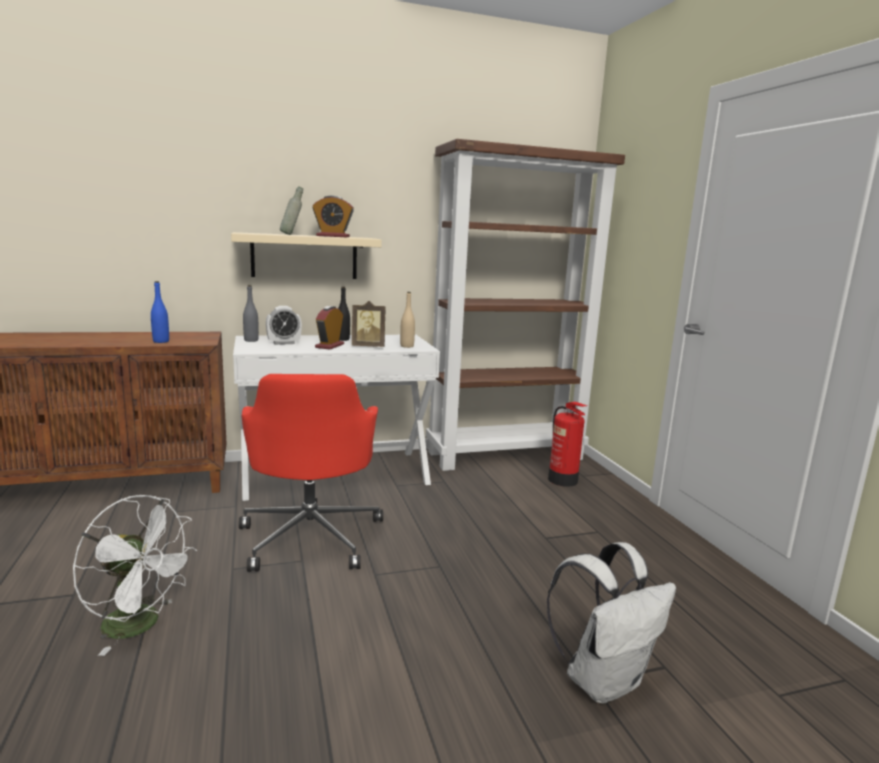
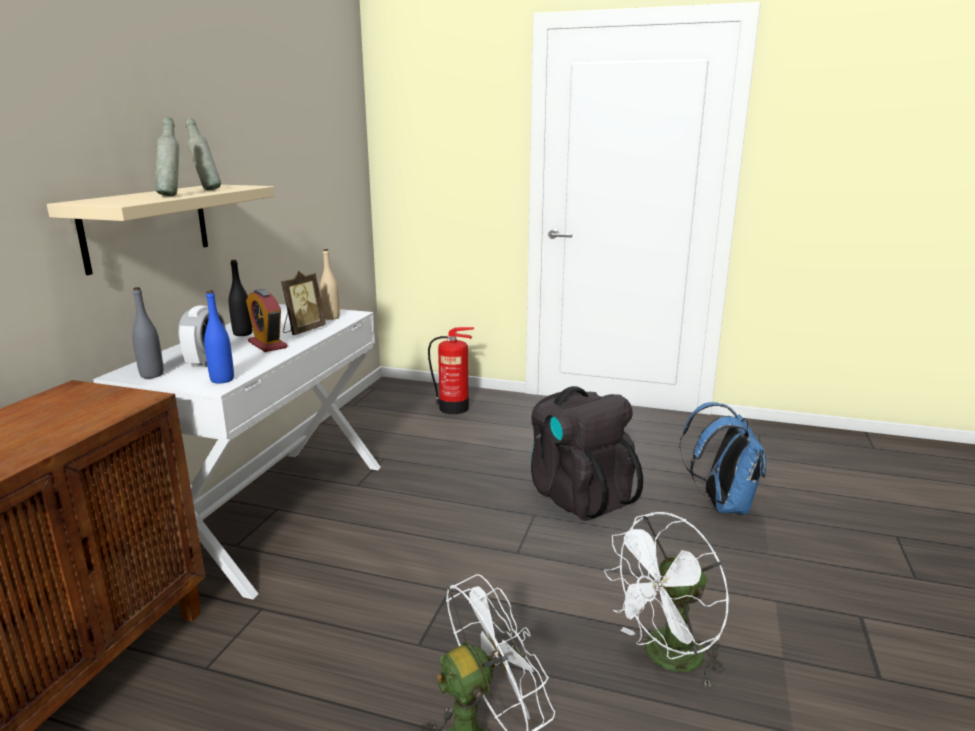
camera: 55 degrees left, 5 degrees up
blue bottle [151,281,169,343] -> blue bottle moved to [204,291,234,384]
red office chair [239,374,383,572] -> none
alarm clock [312,195,354,237] -> grey bottle [185,118,221,190]
brown bookcase [426,139,625,471] -> none
white backpack [546,542,676,704] -> blue backpack [679,402,766,515]
none -> black backpack [530,386,643,521]
none -> white fan [604,512,729,686]

